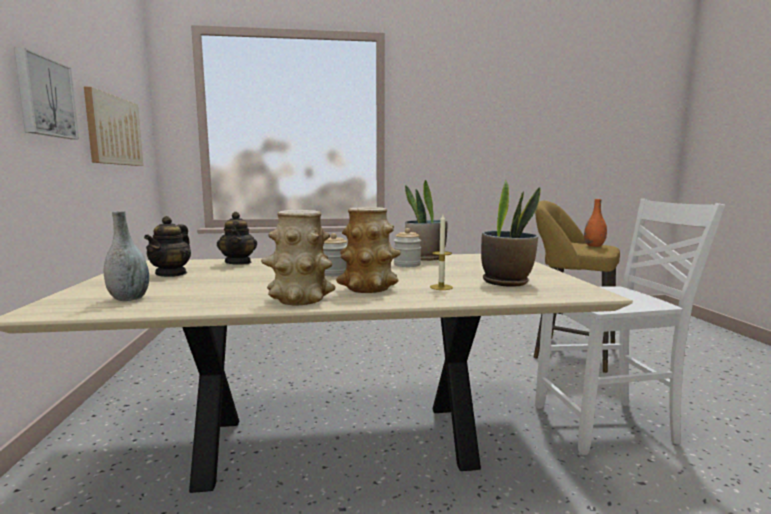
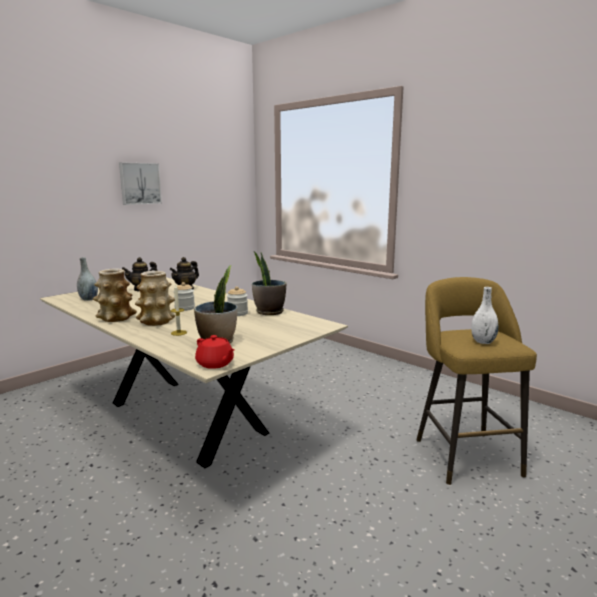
camera: 50 degrees right, 5 degrees up
picture [84,87,143,166] -> none
white chair [535,199,725,455] -> none
orange vase [584,199,607,247] -> white vase [471,287,498,344]
none -> red teapot [195,335,235,369]

